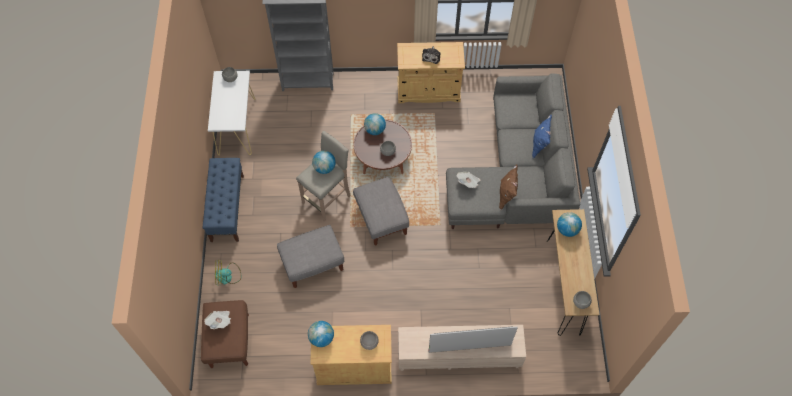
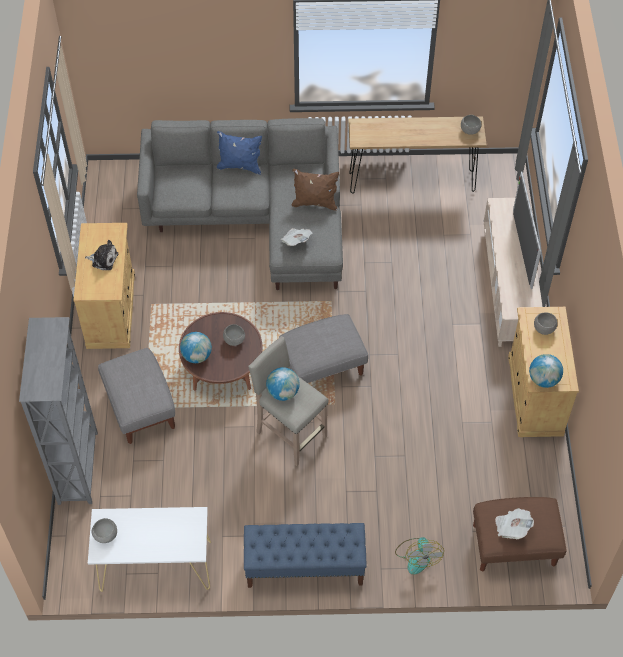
camera: 90 degrees left, 5 degrees down
grey ottoman [277,225,344,288] -> grey ottoman moved to [98,348,175,444]
globe [557,212,582,237] -> none

